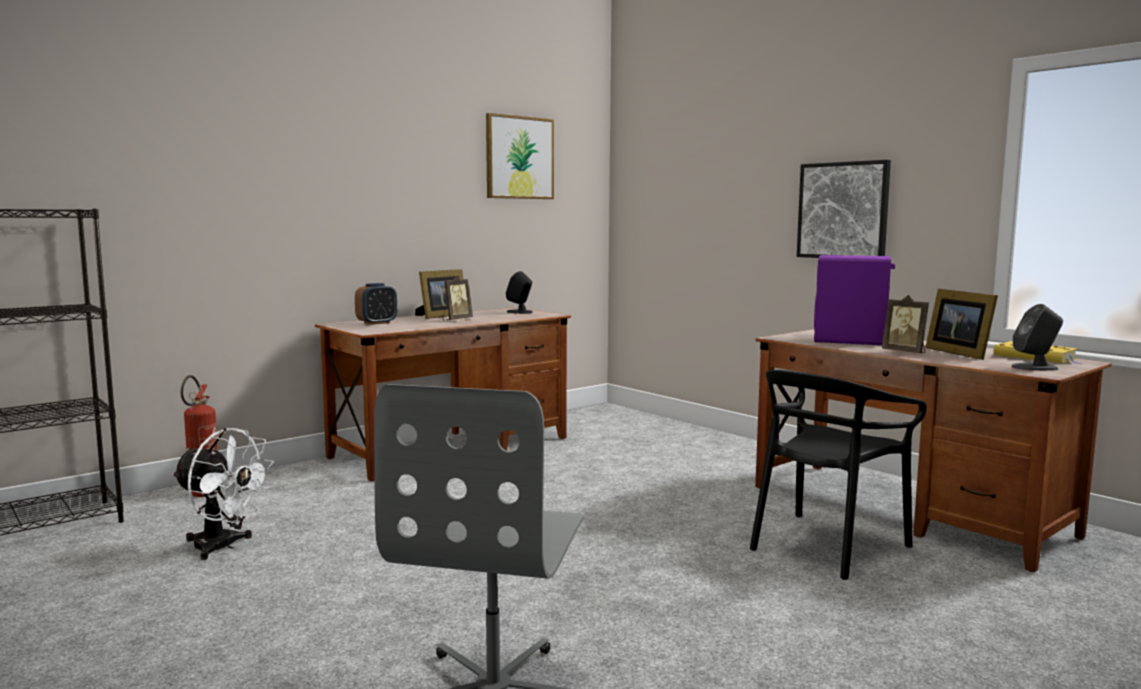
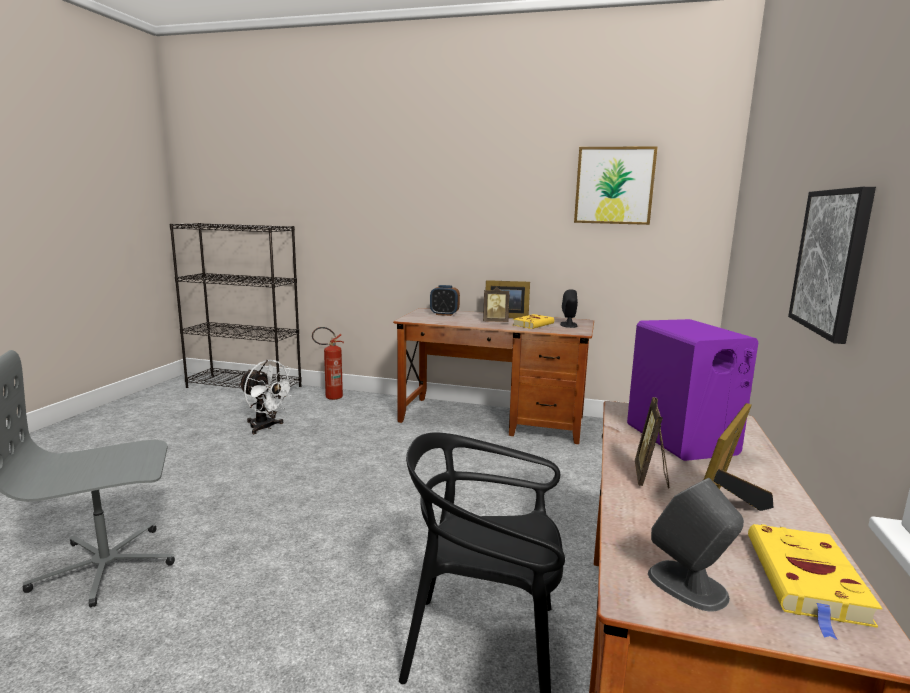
camera: 55 degrees right, 5 degrees up
white fan [172,428,274,560] -> white fan turned 45 degrees counterclockwise [239,360,296,434]
none -> yellow book [513,314,554,329]

